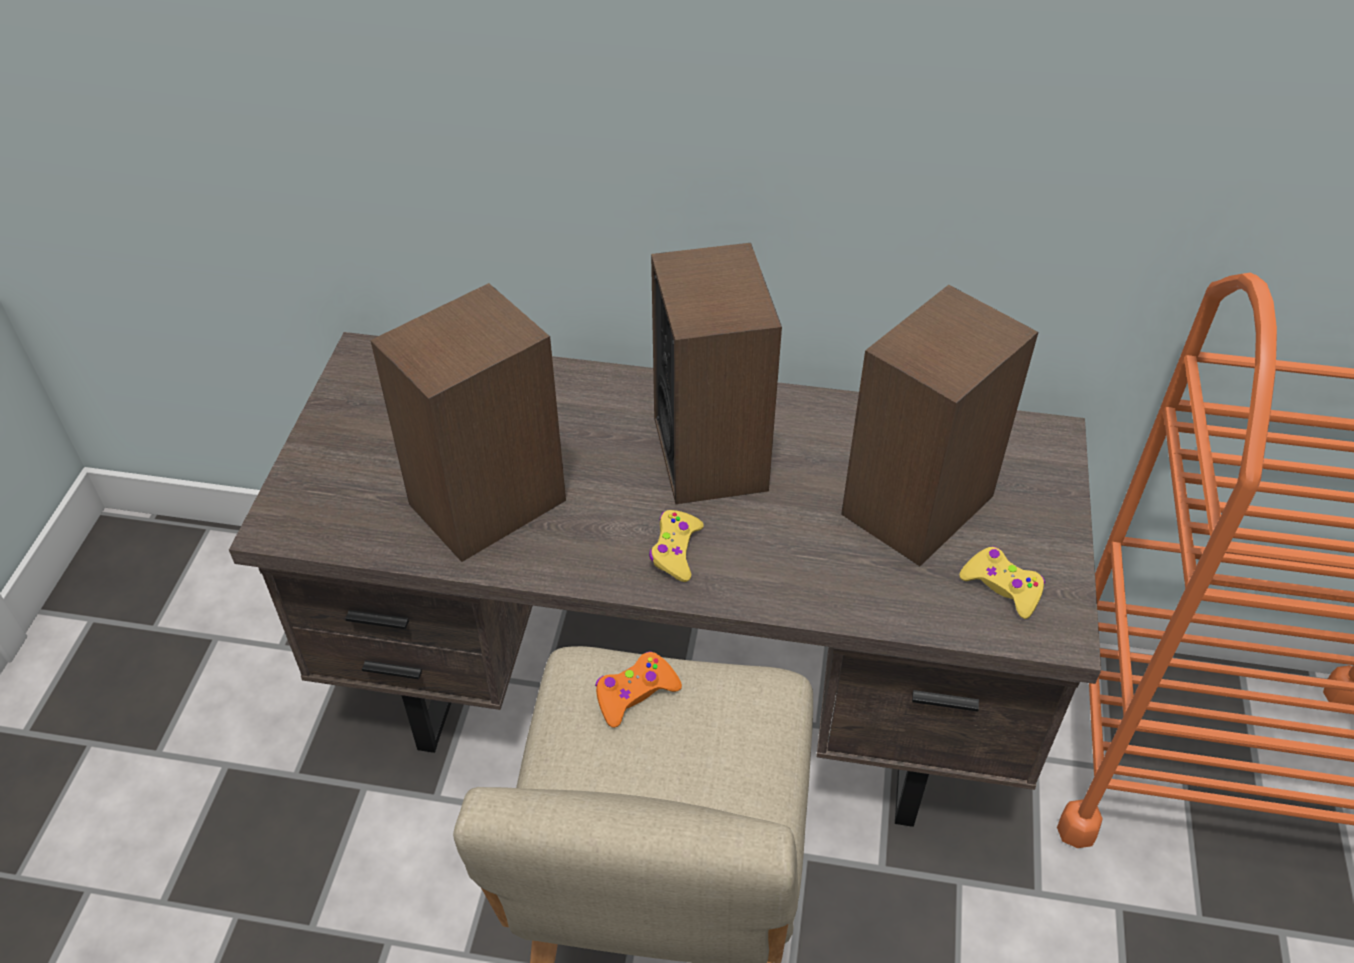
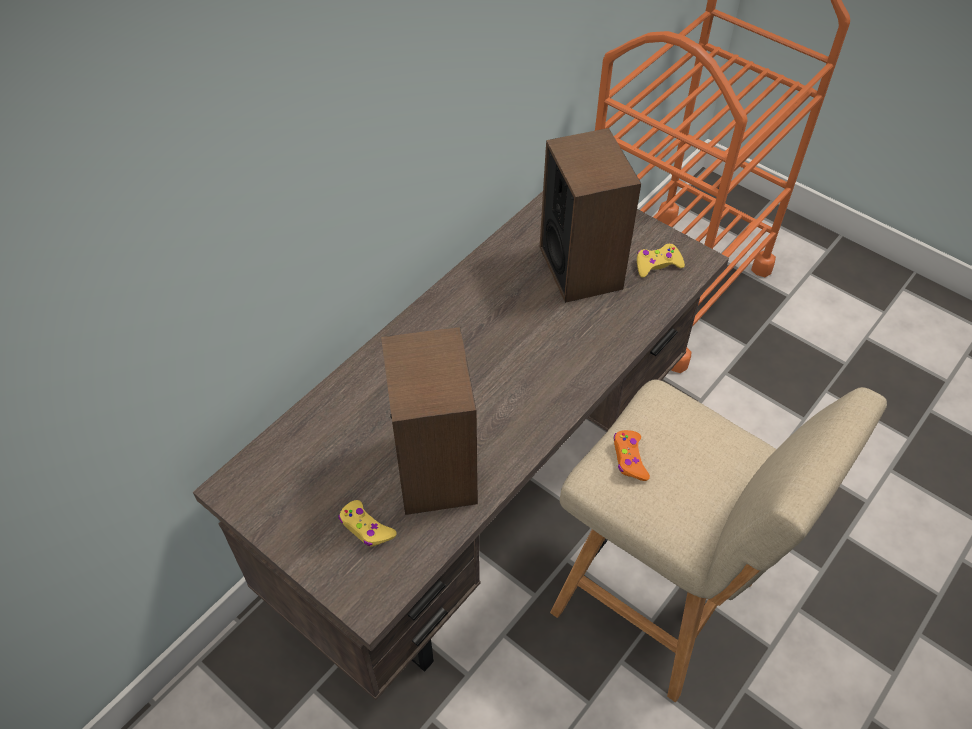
camera: 60 degrees left, 5 degrees up
yellow game controller [649,510,704,582] -> yellow game controller moved to [338,500,397,547]
speaker [651,243,782,504] -> none

